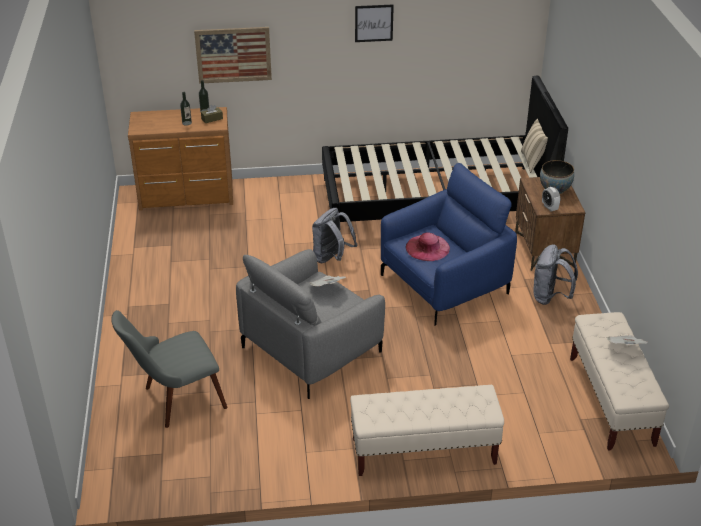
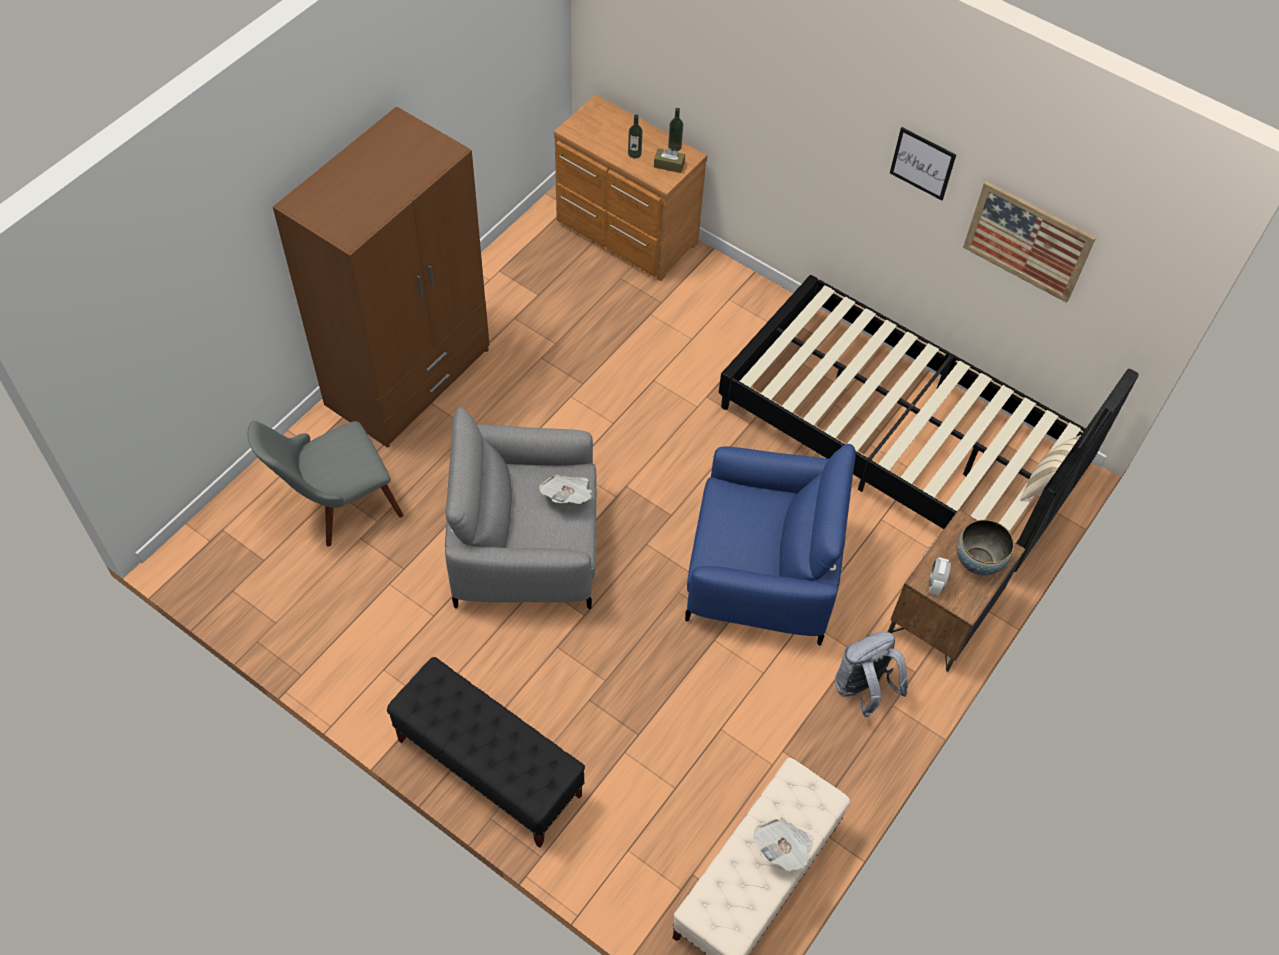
camera: 40 degrees right, 20 degrees up
grey chair [111,310,227,428] -> grey chair turned 45 degrees counterclockwise [247,421,403,547]
picture [194,27,272,84] -> picture moved to [963,181,1096,303]
grey backpack [312,208,358,263] -> none
beige bench [350,385,504,476] -> black bench [387,657,585,848]
pink hat [405,232,450,261] -> none
none -> brown wardrobe [273,106,489,448]

